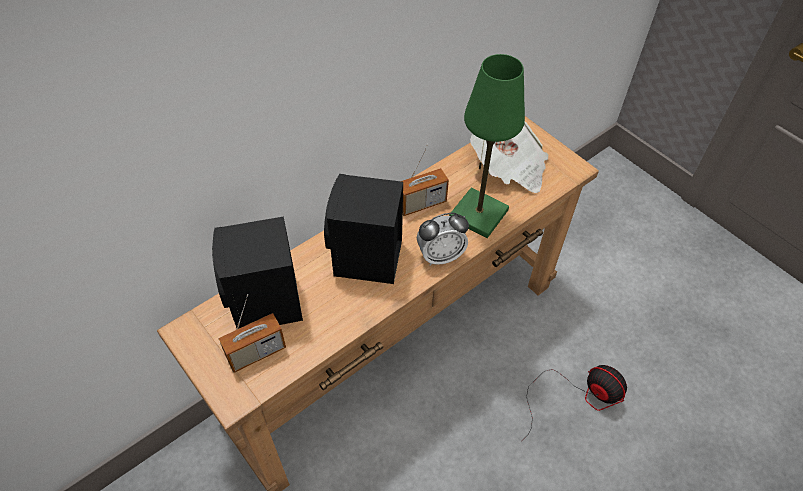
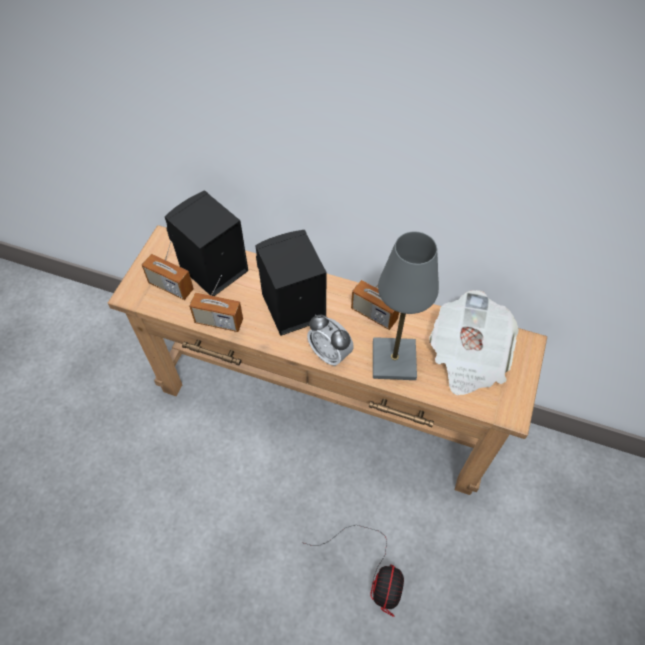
camera: 60 degrees right, 5 degrees up
green table lamp [449,54,525,238] -> grey table lamp [373,231,439,380]
none -> radio [189,275,243,332]

